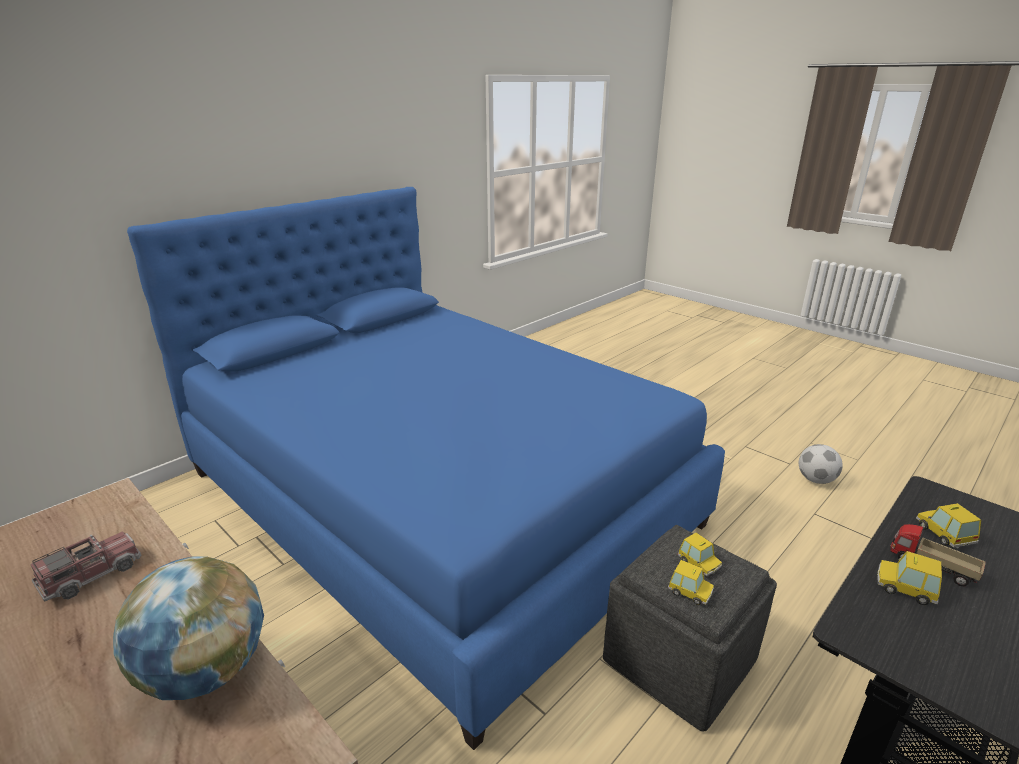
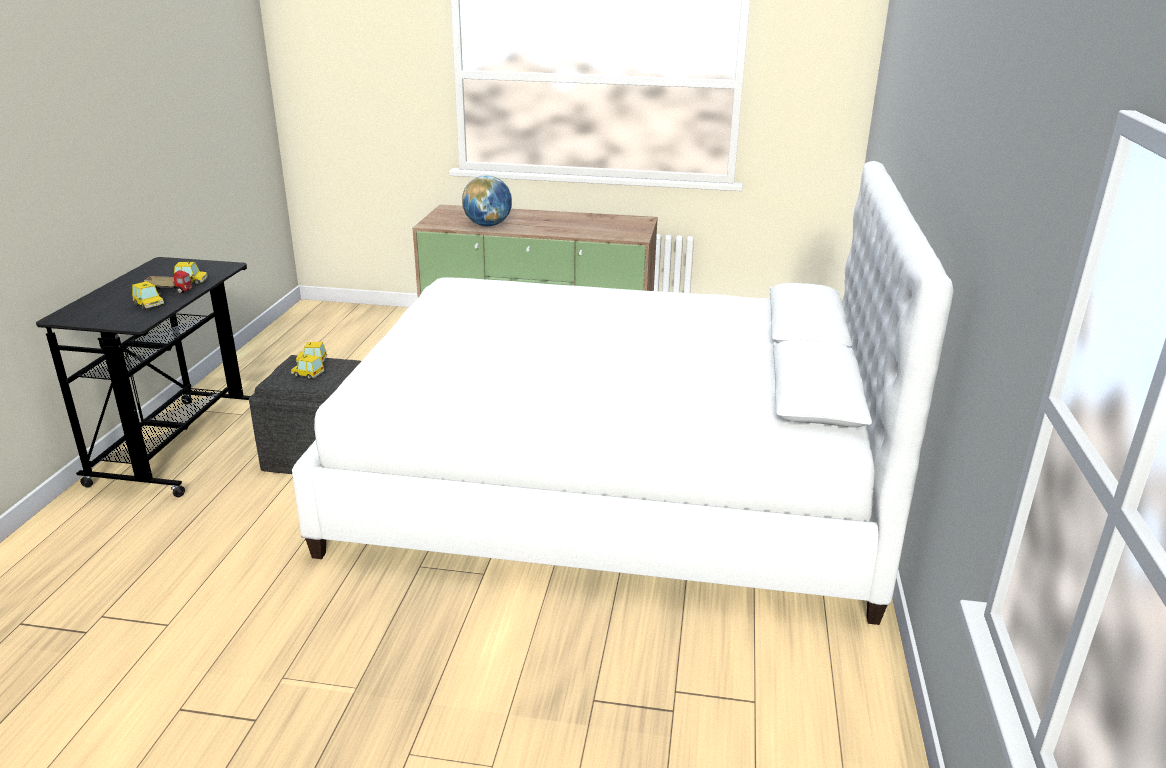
camera: 145 degrees right, 0 degrees up
toy truck [31,531,141,601] -> none
blue bed [127,187,725,750] -> white bed [292,161,954,625]
football [799,444,843,484] -> none

